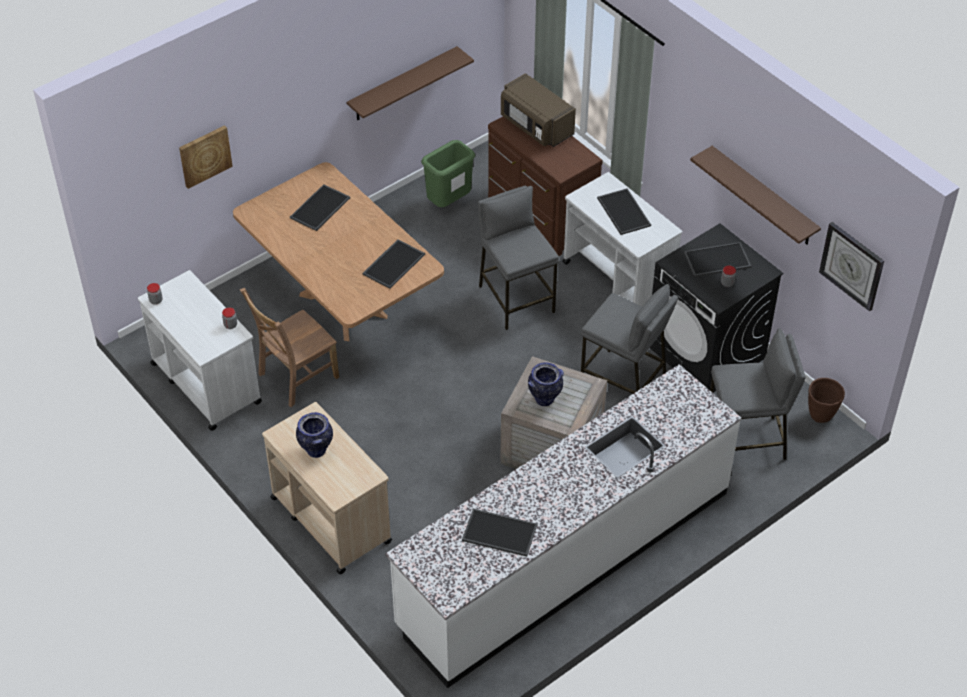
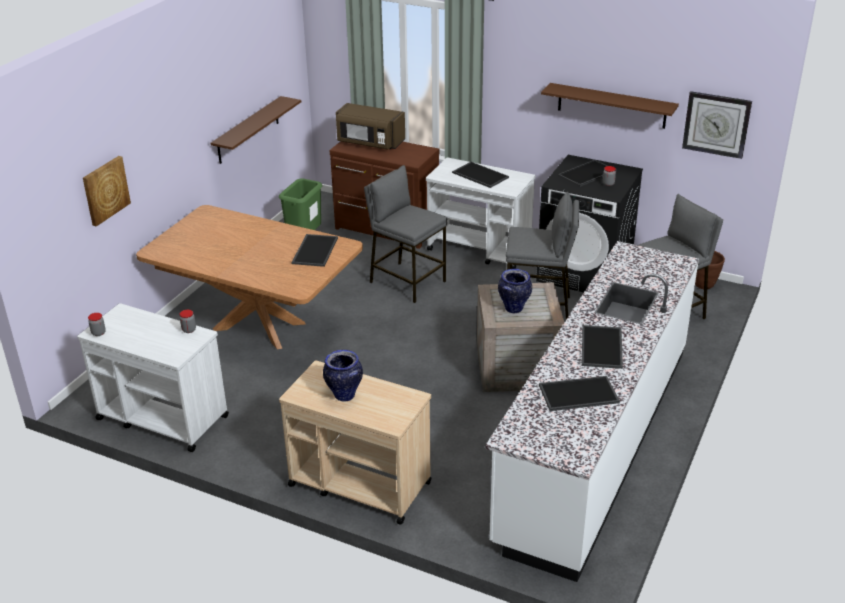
camera: 25 degrees left, 15 degrees down
brown chair [240,288,339,407] -> none
tray [290,184,350,231] -> tray moved to [582,325,623,369]

